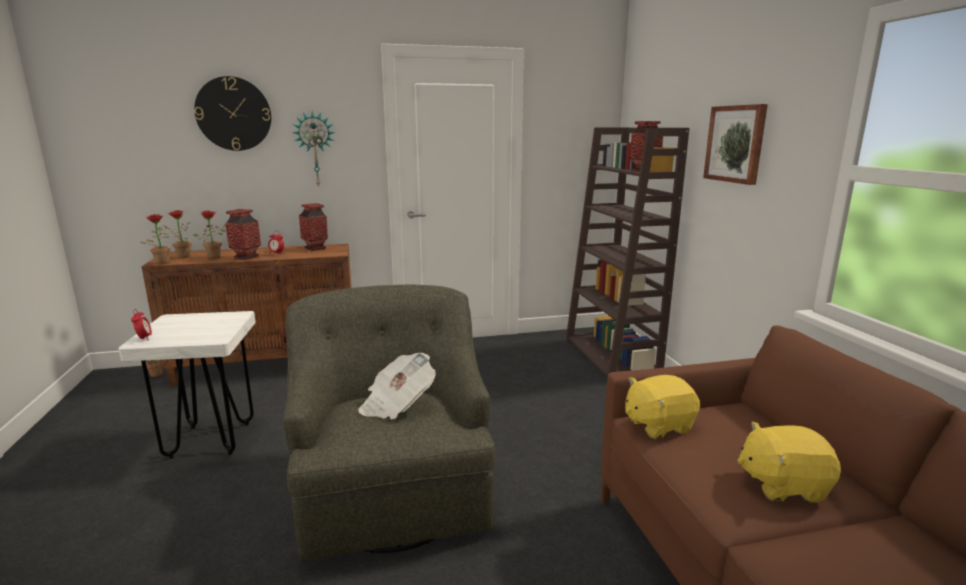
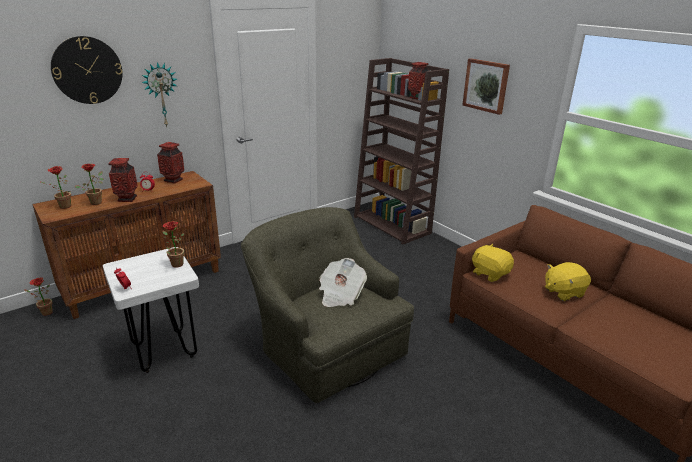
camera: 25 degrees left, 10 degrees up
potted plant [140,214,170,264] -> potted plant moved to [162,221,185,268]
yellow plush toy [625,375,700,439] -> yellow plush toy turned 90 degrees clockwise [472,244,514,282]

